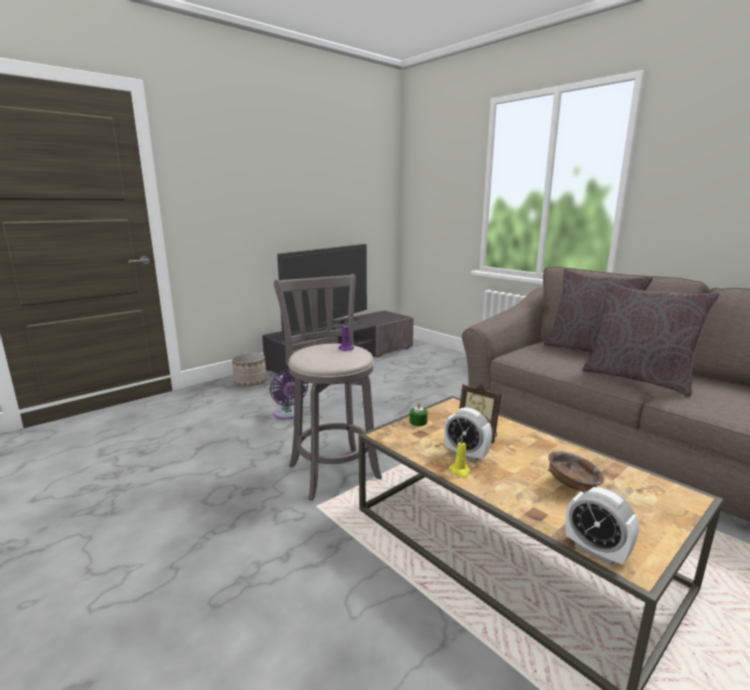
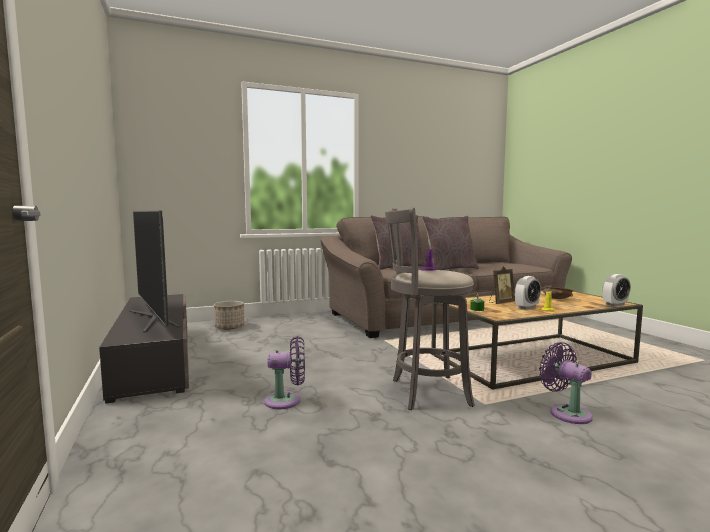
camera: 70 degrees left, 10 degrees down
planter [232,353,267,386] -> planter moved to [214,301,244,330]
none -> purple fan [539,342,593,424]

